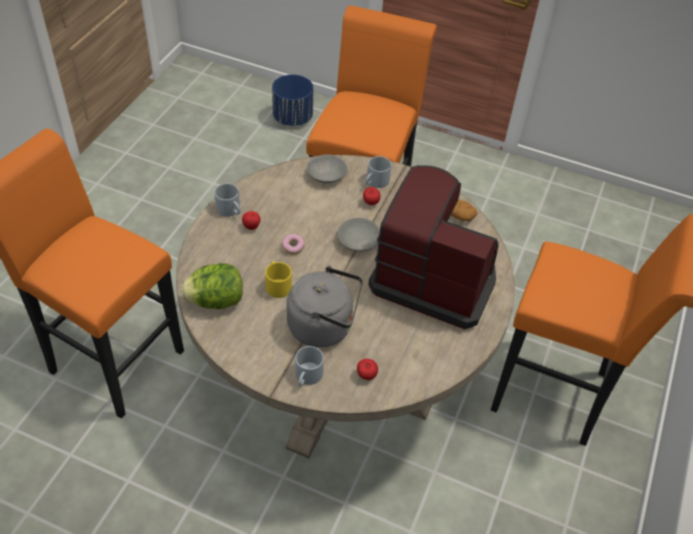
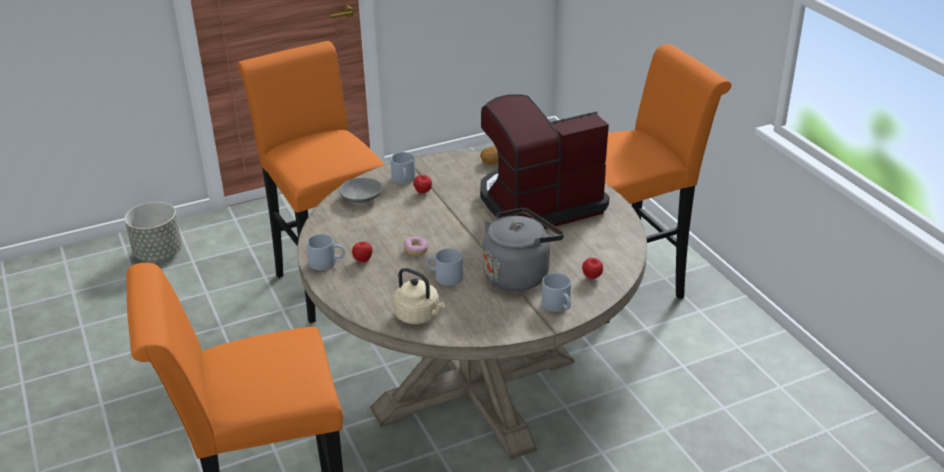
camera: 45 degrees left, 15 degrees down
lettuce [181,263,243,309] -> beige kettle [393,268,445,324]
yellow mug [265,261,292,298] -> grey mug [427,248,463,286]
blue planter [272,74,313,126] -> grey planter [125,202,182,262]
grey bowl [337,218,380,252] -> none

